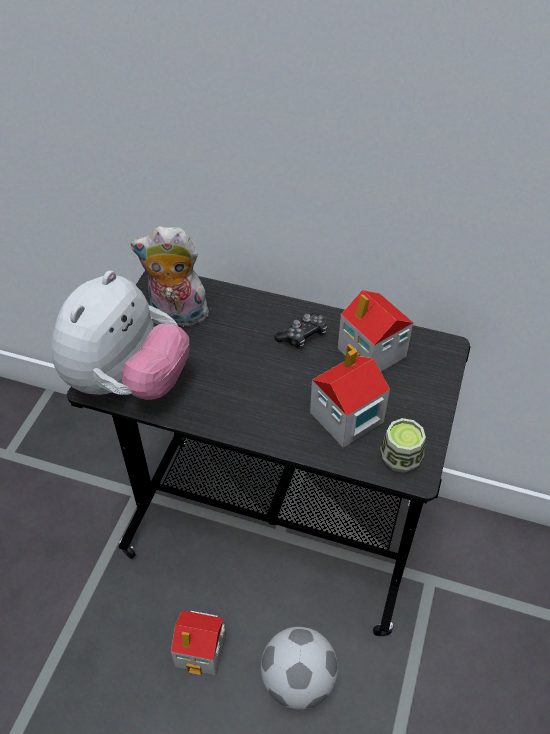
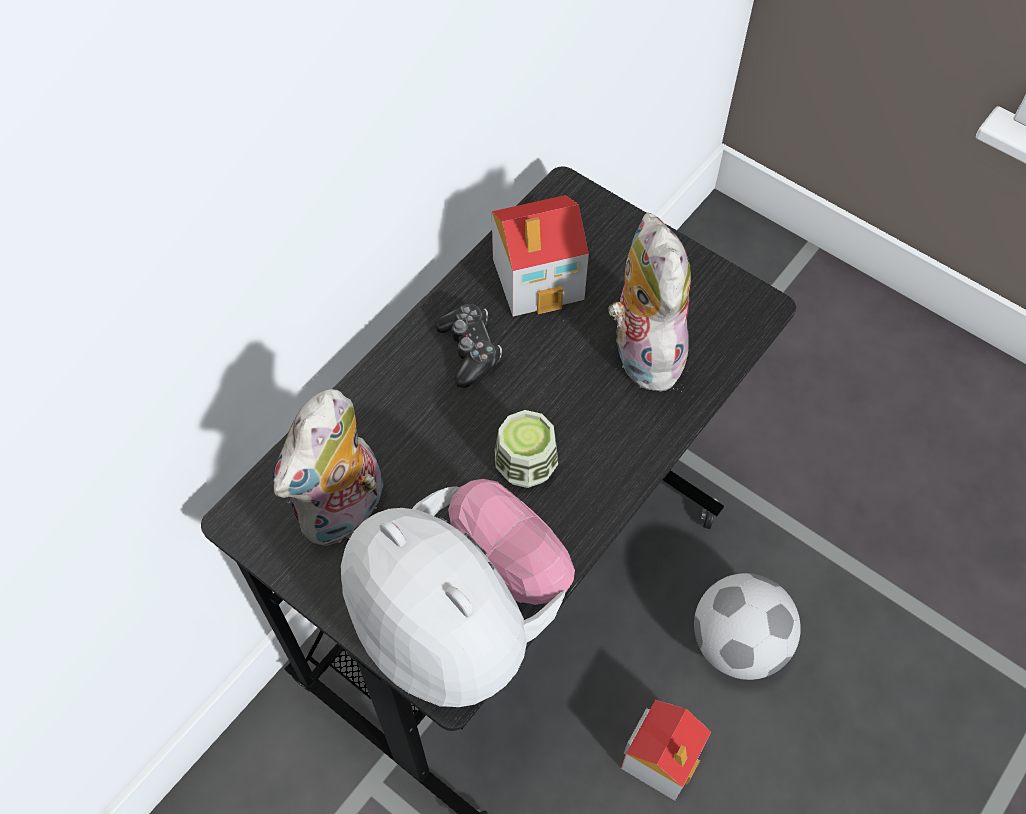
camera: 70 degrees left, 10 degrees up
toy house [310,348,390,448] -> plush toy [609,212,691,392]
cup [380,418,426,473] -> cup moved to [495,410,558,488]

